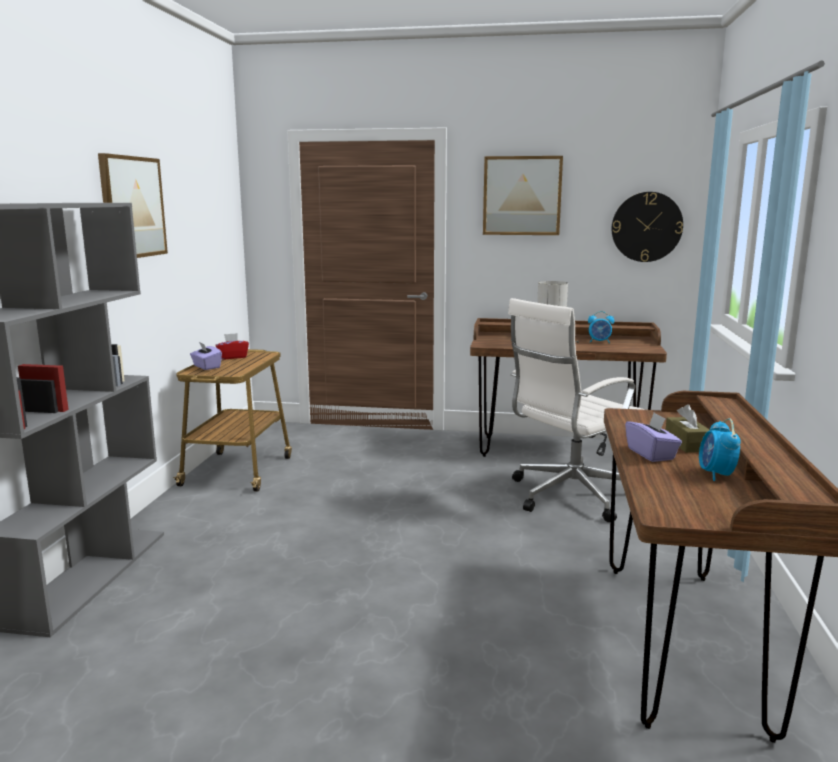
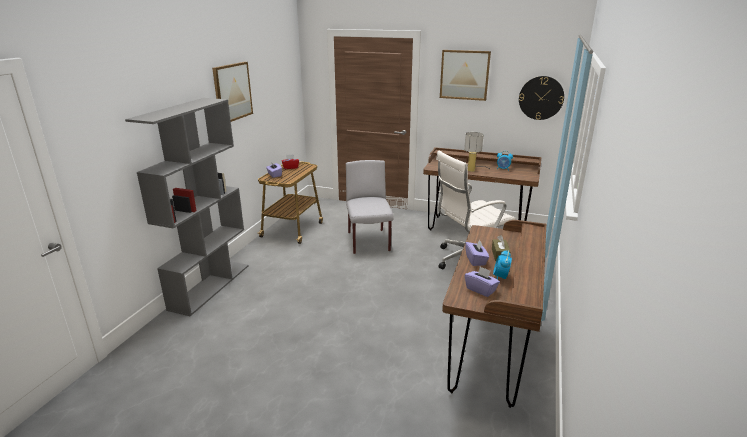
camera: 10 degrees right, 10 degrees up
none -> grey chair [346,160,394,254]
none -> purple tissue box [465,267,500,297]

